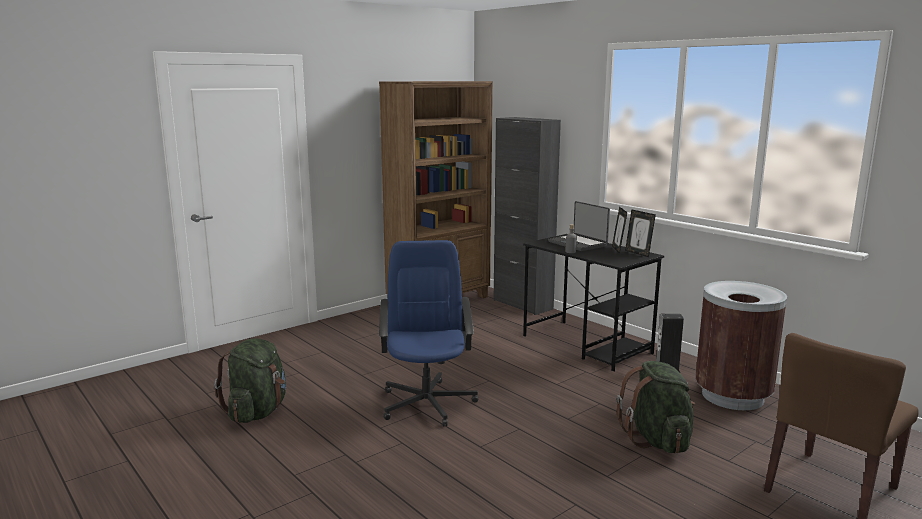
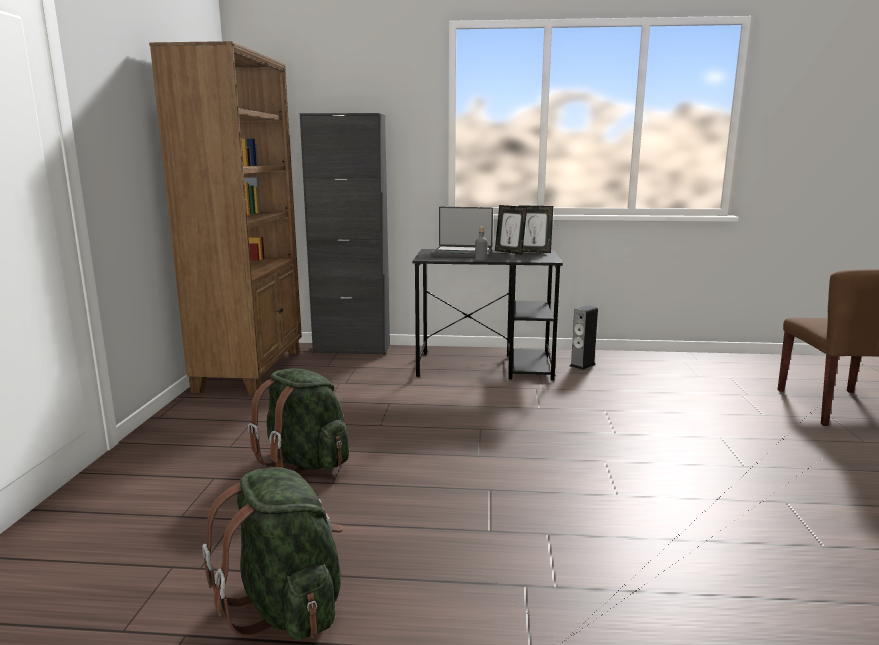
camera: 45 degrees left, 0 degrees up
blue office chair [379,240,478,427] -> none
green backpack [617,361,695,454] -> green backpack moved to [248,368,349,475]
brown trash can [695,281,787,410] -> none

